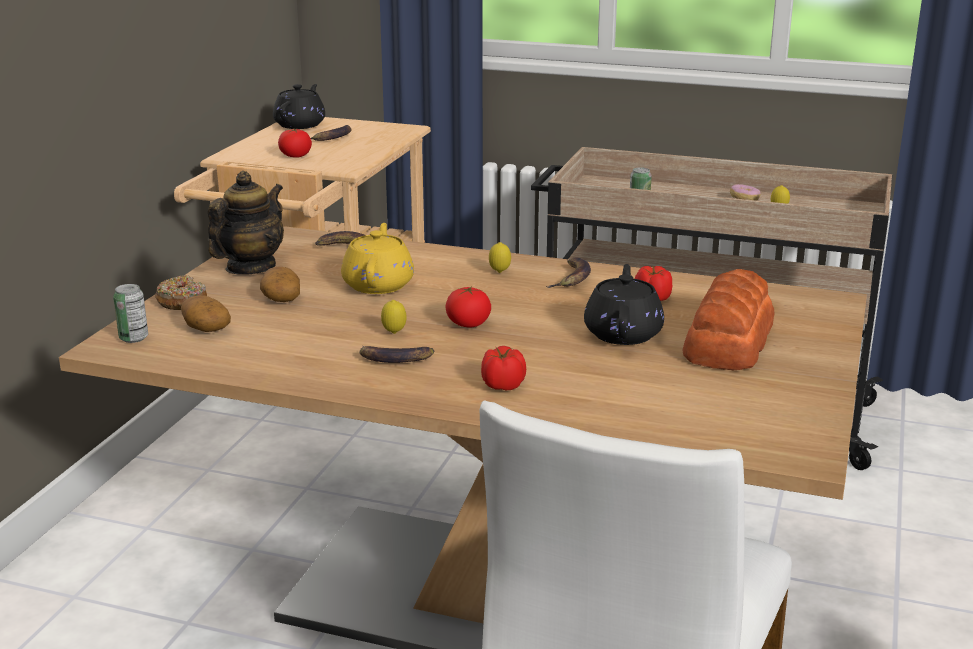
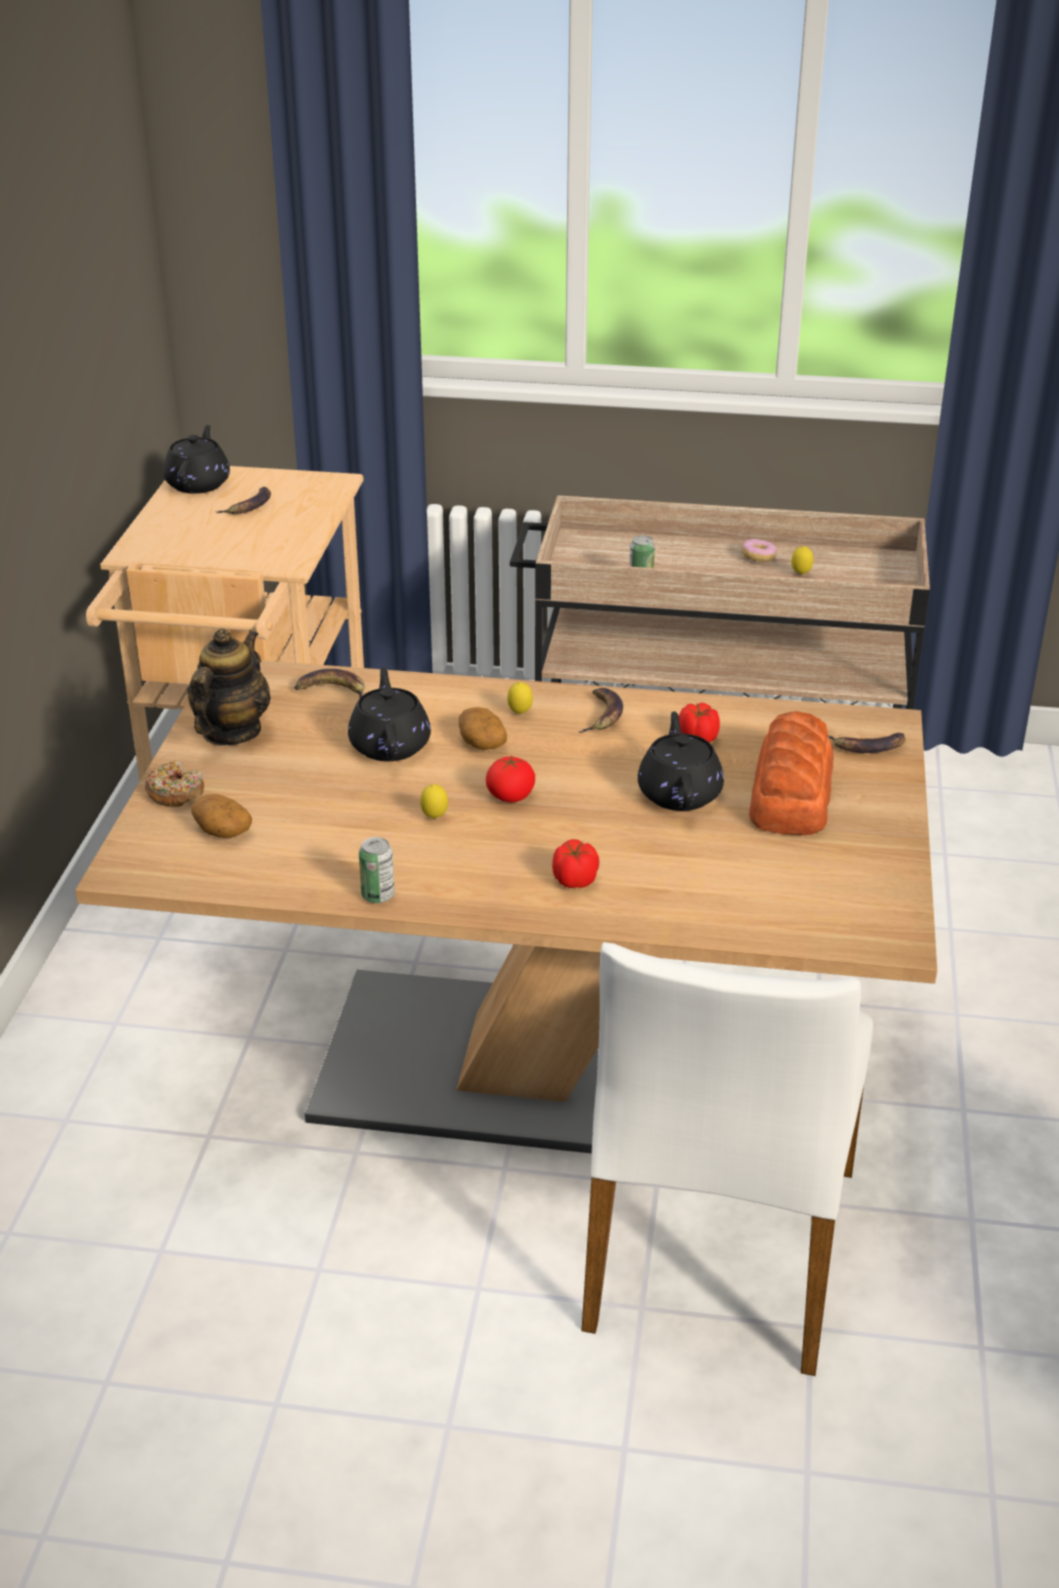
camera: 10 degrees left, 10 degrees up
can [113,284,148,343] -> can moved to [359,837,395,903]
potato [260,267,300,302] -> potato moved to [459,707,507,750]
tomato [278,129,312,158] -> none
yellow teapot [341,223,414,294] -> black teapot [348,668,431,761]
banana [360,346,434,363] -> banana moved to [828,733,906,753]

